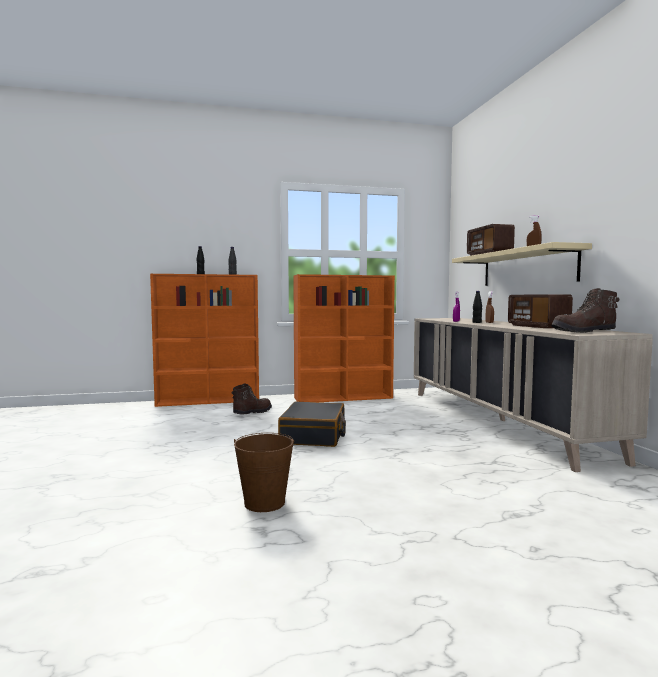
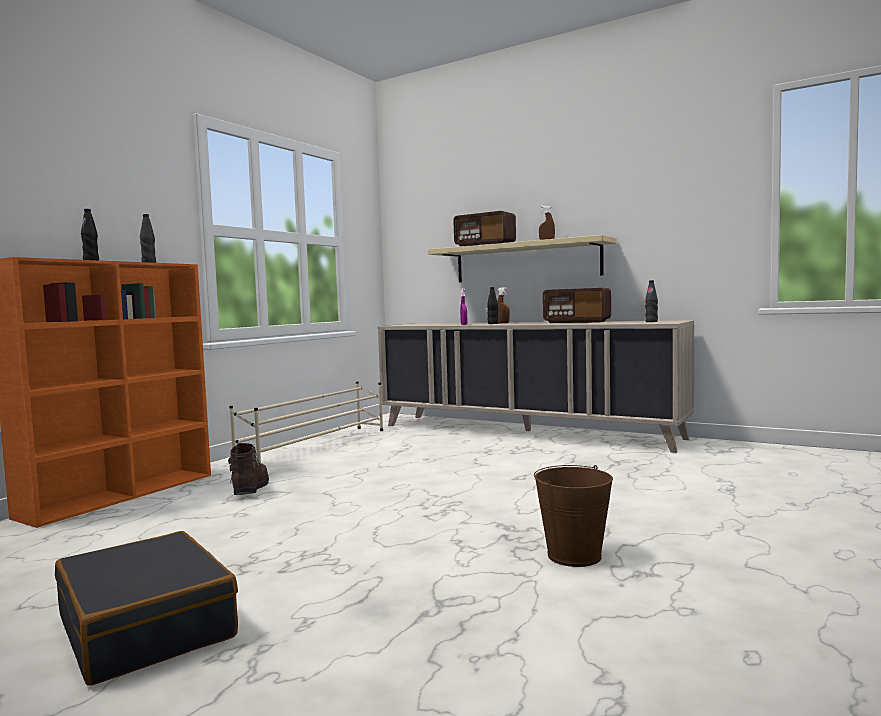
camera: 45 degrees left, 0 degrees up
black suitcase [278,401,346,447] -> black suitcase moved to [55,531,238,686]
orange bookcase [293,274,395,402] -> beige shoe rack [229,381,383,463]
brown boot [551,288,619,333] -> black bottle [645,280,658,322]

